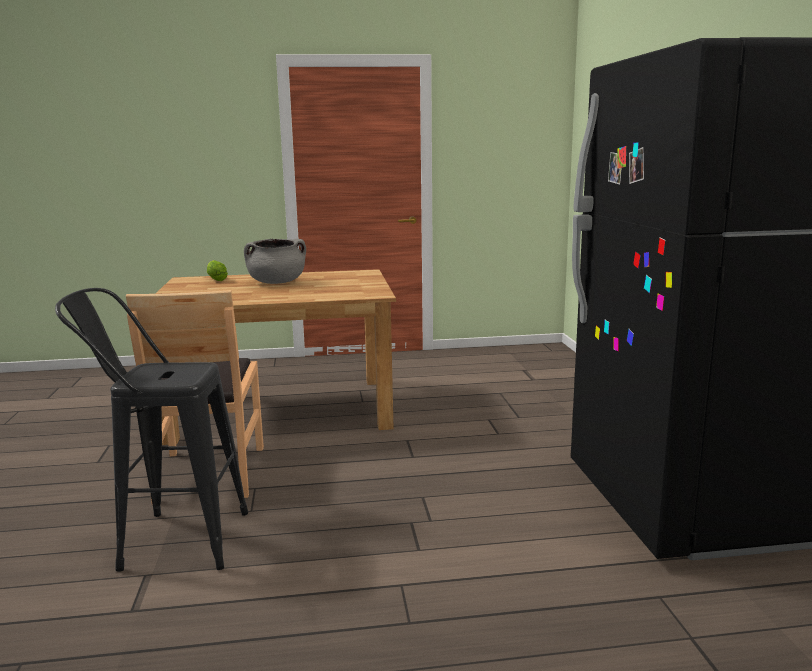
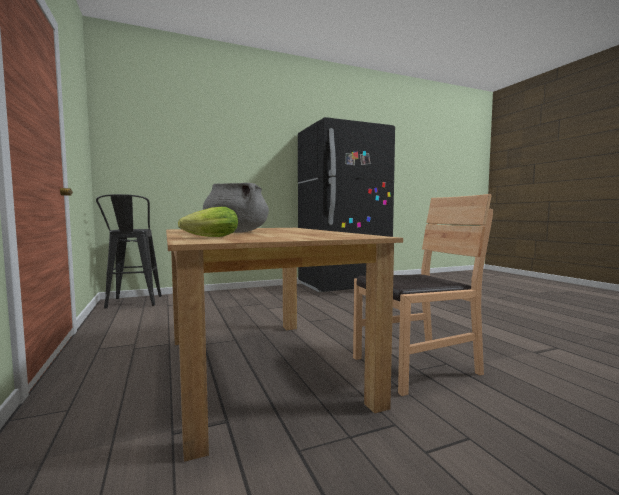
camera: 105 degrees left, 10 degrees down
black stool [55,288,248,572] -> black stool moved to [96,194,162,309]

